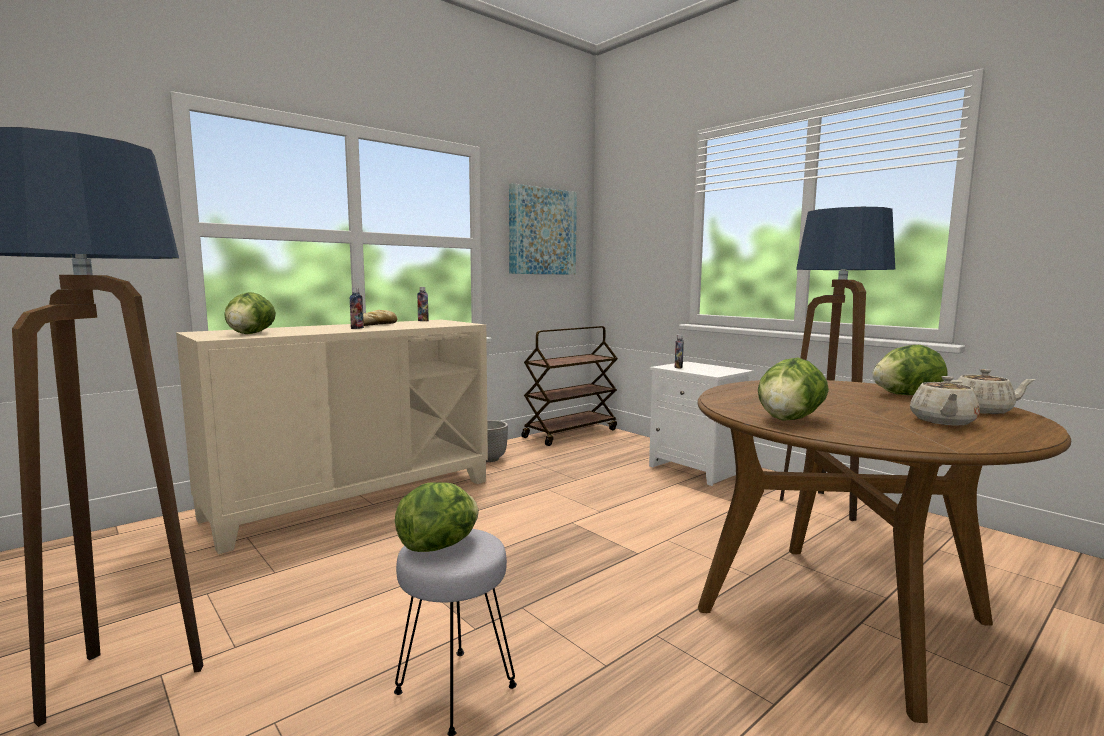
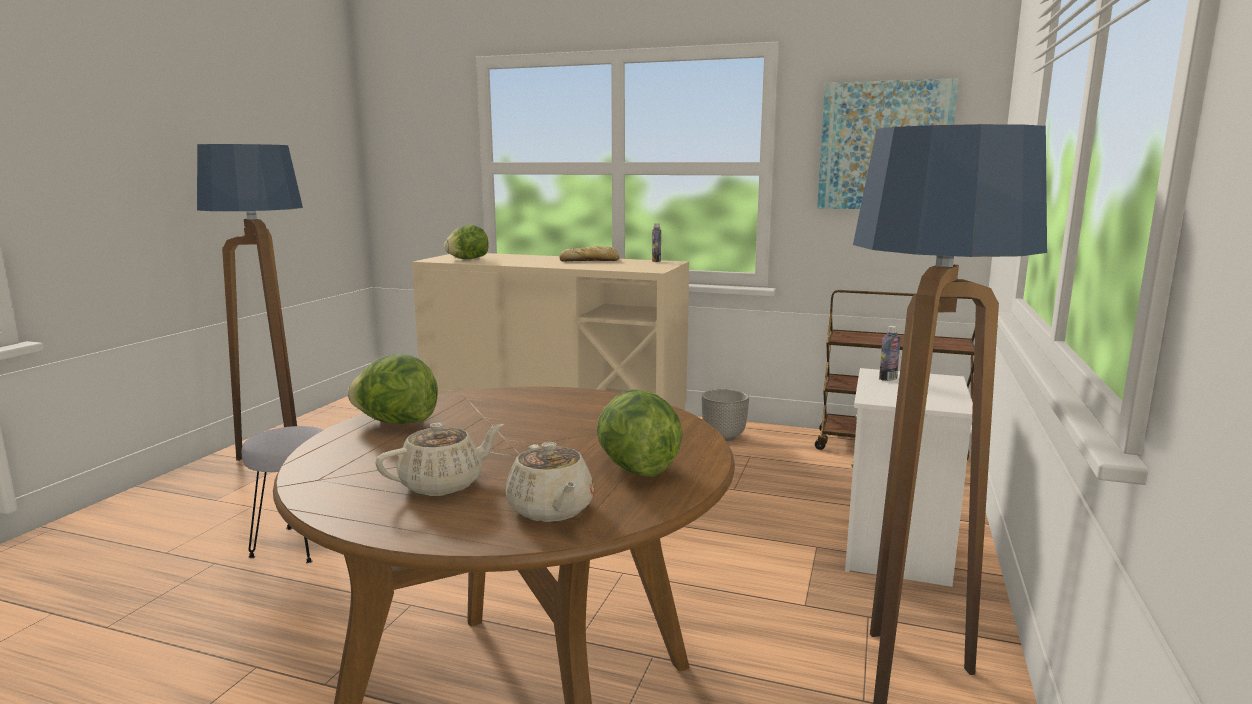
camera: 60 degrees right, 5 degrees up
bottle [350,288,364,329] -> none
lettuce [395,482,479,552] -> none
beige teapot [910,376,980,425] -> beige teapot turned 150 degrees clockwise [375,422,504,496]

